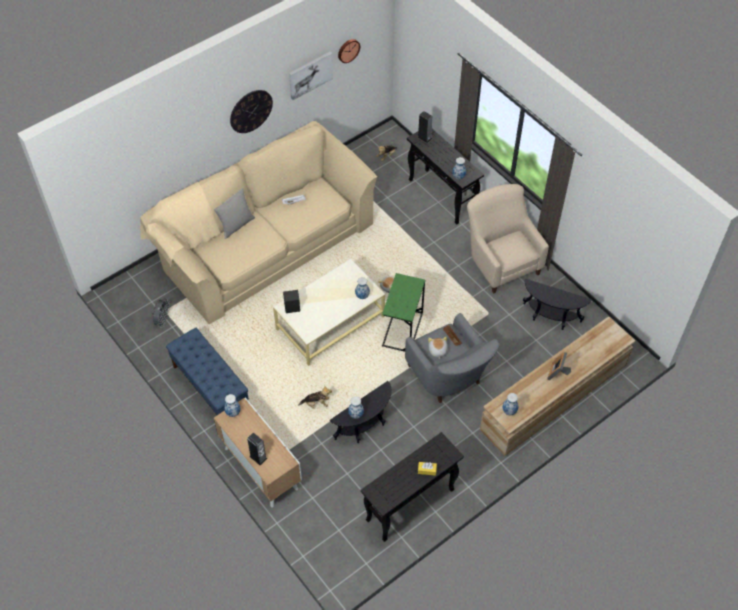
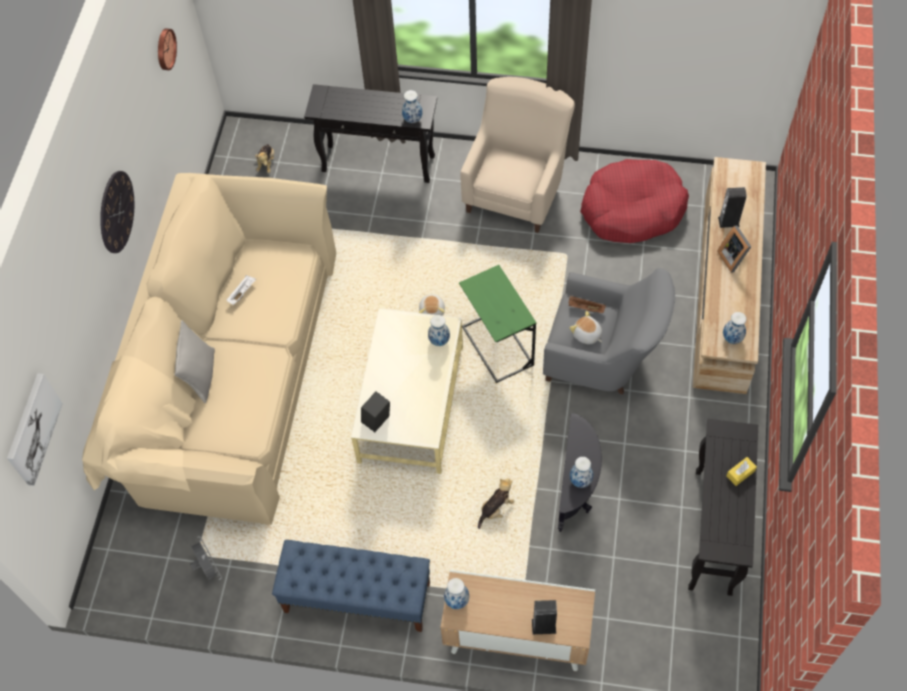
camera: 40 degrees left, 5 degrees up
picture [289,52,333,100] -> picture moved to [7,373,63,486]
speaker [417,111,433,143] -> speaker moved to [718,187,747,228]
beige armchair [467,184,549,294] -> beige armchair turned 90 degrees clockwise [460,77,575,233]
black side table [523,279,592,330] -> red dog bed [580,159,689,243]

